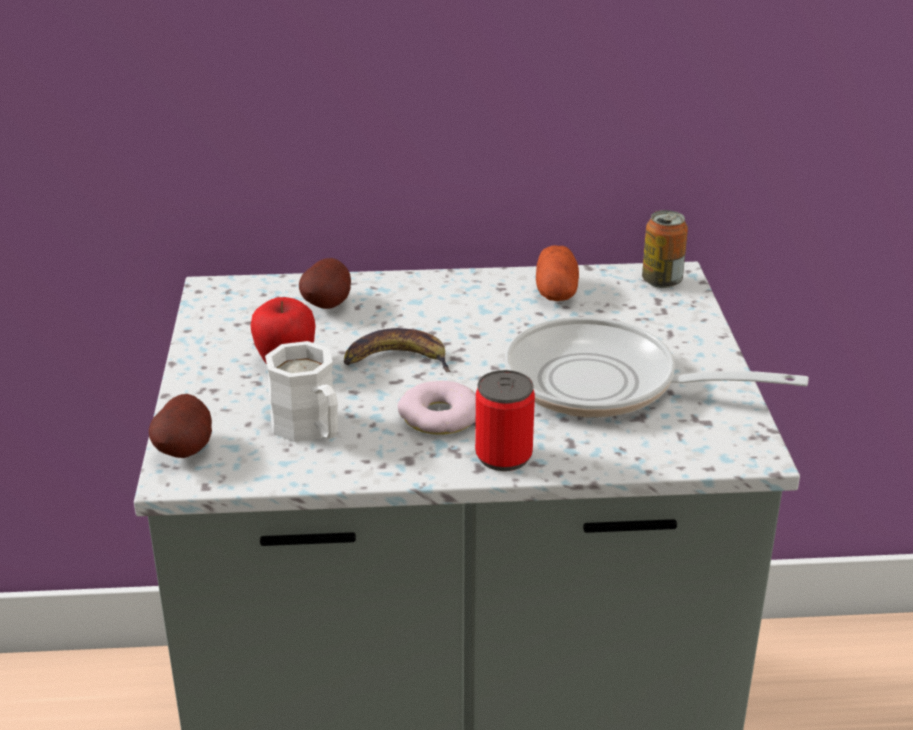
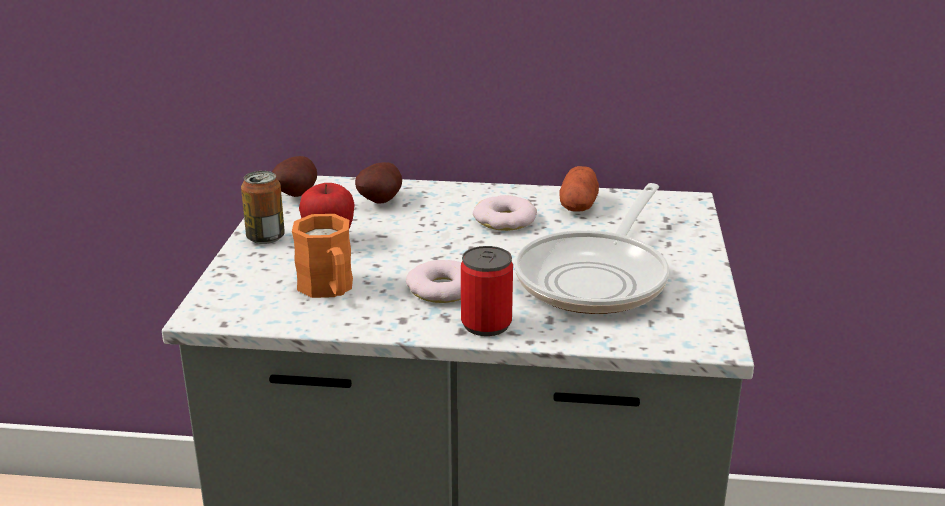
camera: 10 degrees right, 5 degrees down
potato [149,394,212,458] -> potato moved to [272,156,317,197]
white mug [265,341,338,442] -> orange mug [292,214,353,298]
banana [344,328,451,372] -> none
frying pan [505,317,809,417] -> frying pan turned 90 degrees counterclockwise [514,183,669,314]
can [642,210,688,288] -> can moved to [241,171,285,244]
none -> donut [473,195,537,231]

